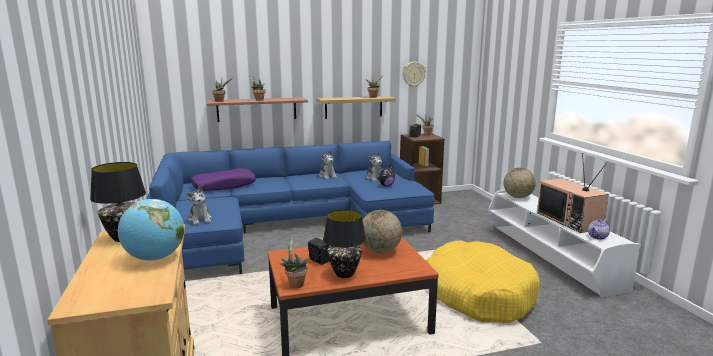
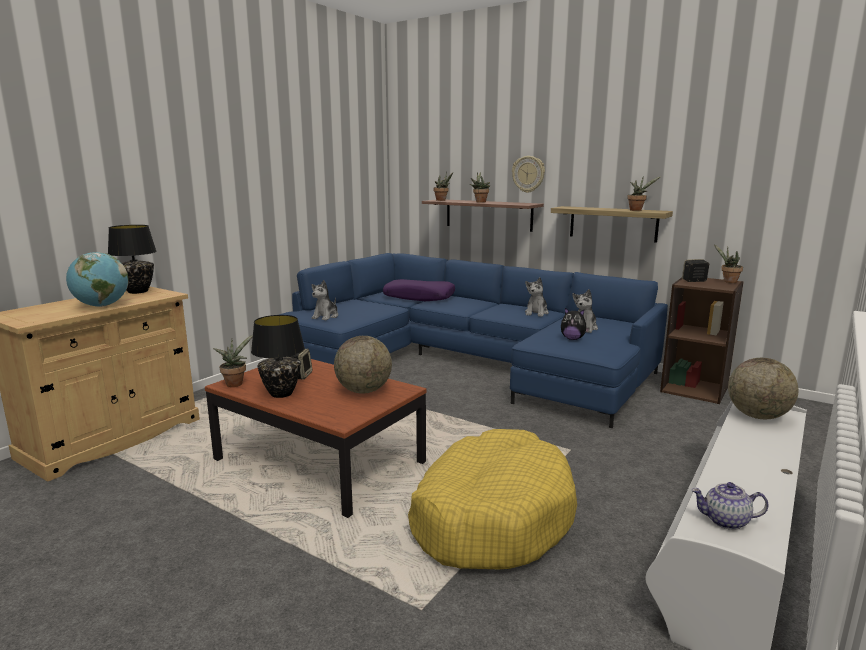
camera: 50 degrees right, 0 degrees up
wall clock [402,62,426,87] -> wall clock moved to [512,156,545,193]
television [537,153,609,233] -> none

